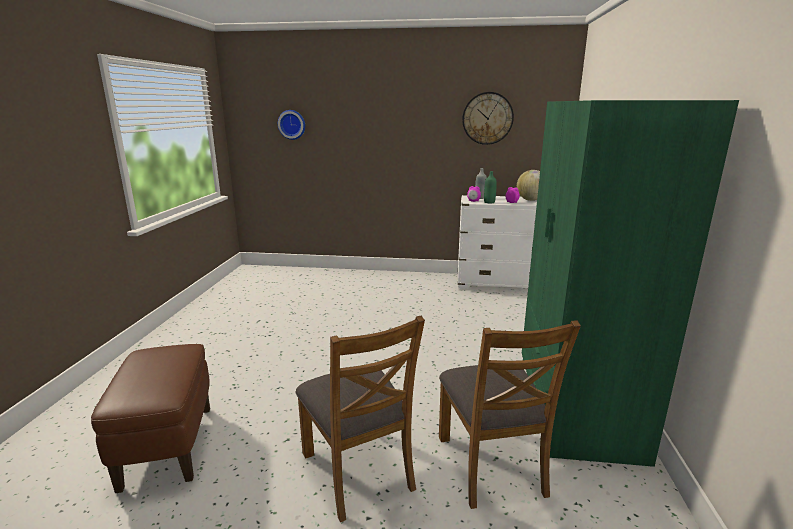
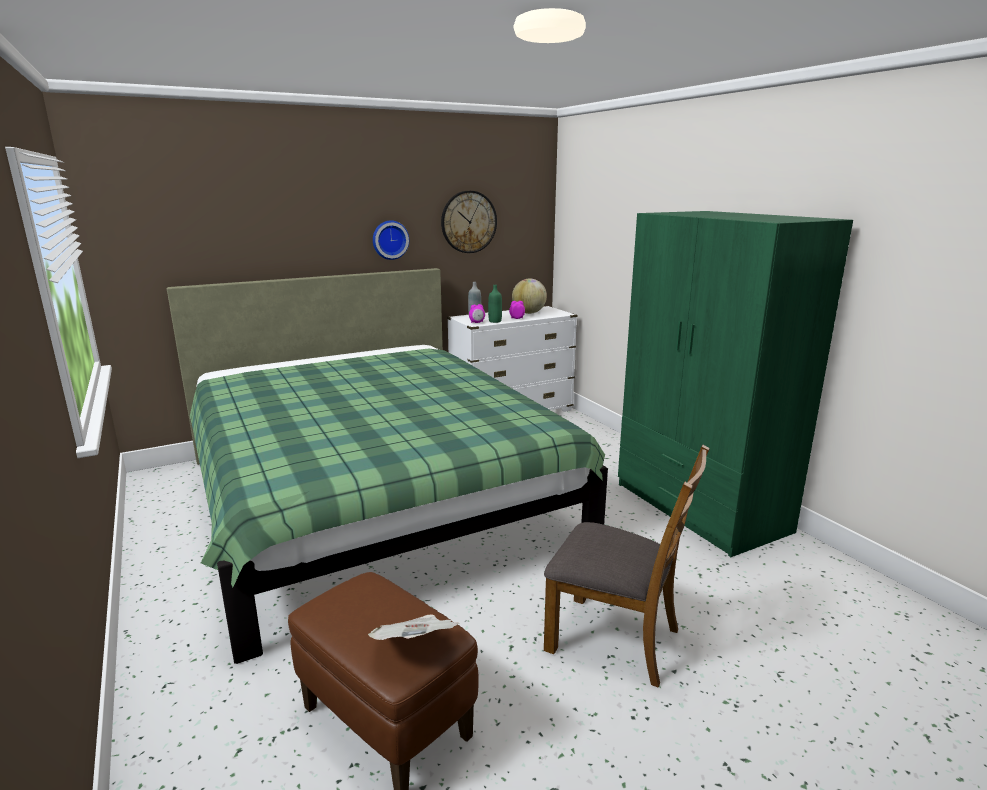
camera: 35 degrees left, 0 degrees up
wall clock [278,110,305,140] -> wall clock moved to [373,220,409,260]
brown chair [439,320,581,509] -> none
none -> green bed [167,268,608,664]
none -> newspaper [368,614,459,640]

